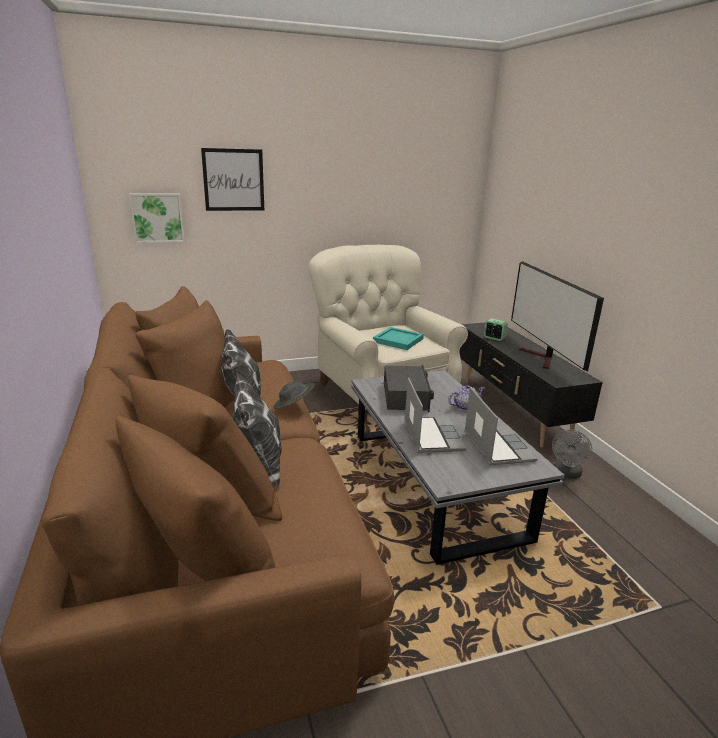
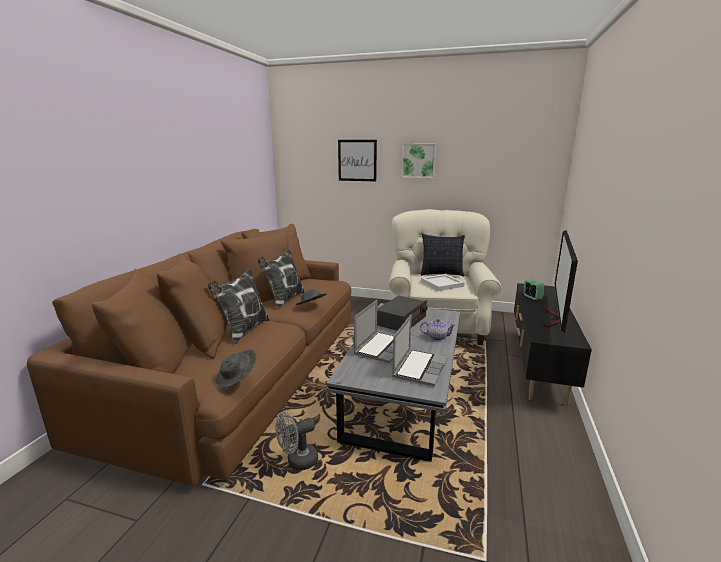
camera: 35 degrees right, 5 degrees down
picture [129,194,185,243] -> picture moved to [402,144,436,178]
turquoise tray [373,327,424,350] -> white tray [421,274,465,291]
grey fan [552,430,592,479] -> grey fan moved to [275,411,318,470]
none -> grey hat [215,350,257,388]
none -> pillow [420,234,465,277]

